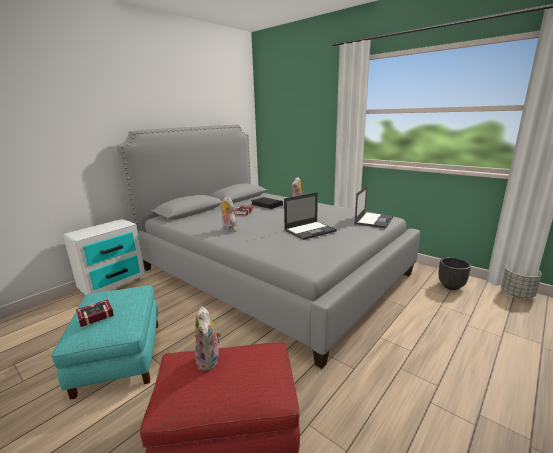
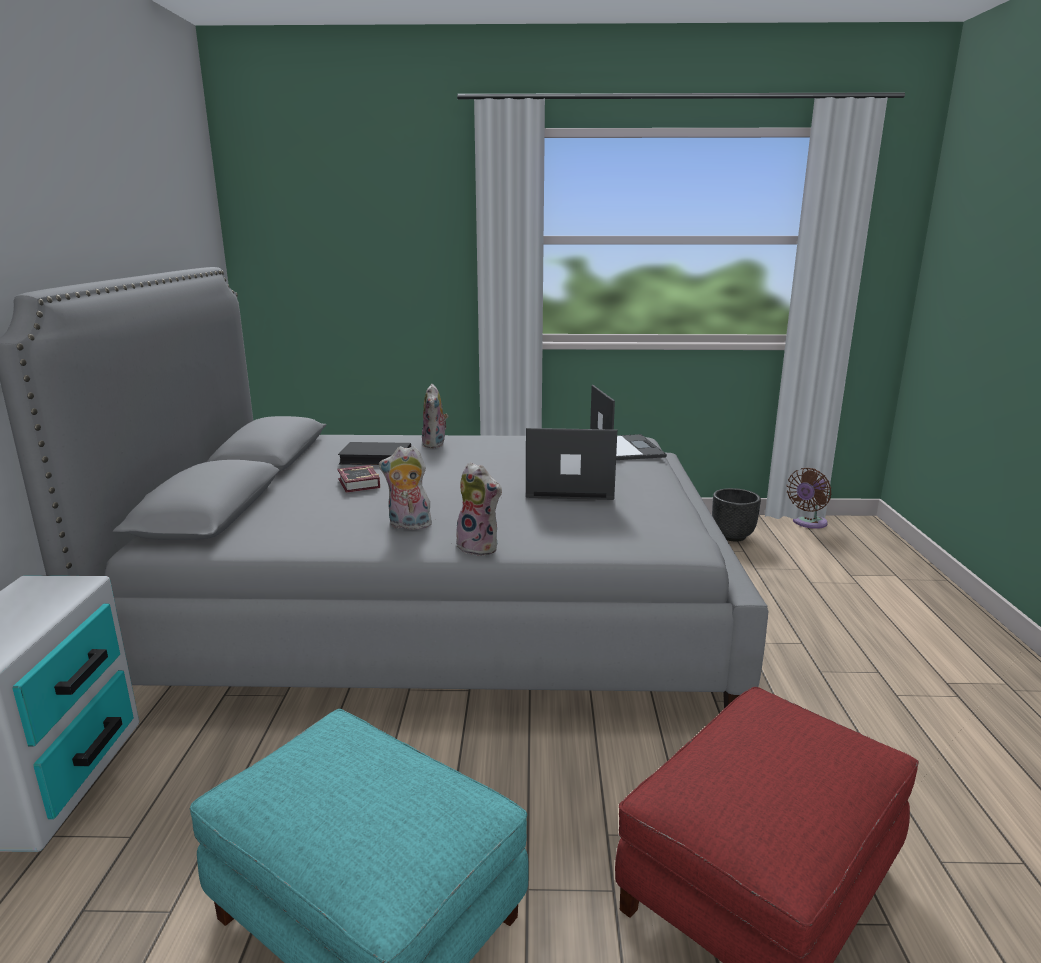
camera: 40 degrees left, 0 degrees up
book [76,299,114,327] -> none
plush toy [195,306,221,371] -> plush toy moved to [456,462,502,556]
laptop [284,192,337,240] -> laptop turned 105 degrees counterclockwise [526,428,617,500]
grey planter [501,265,542,298] -> brown fan [786,468,831,529]

